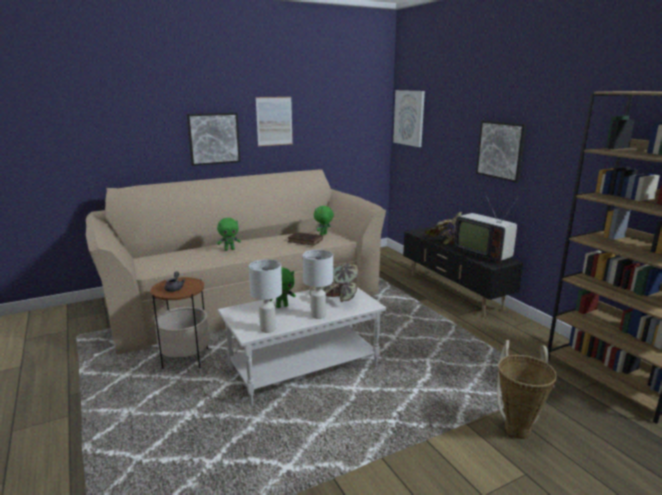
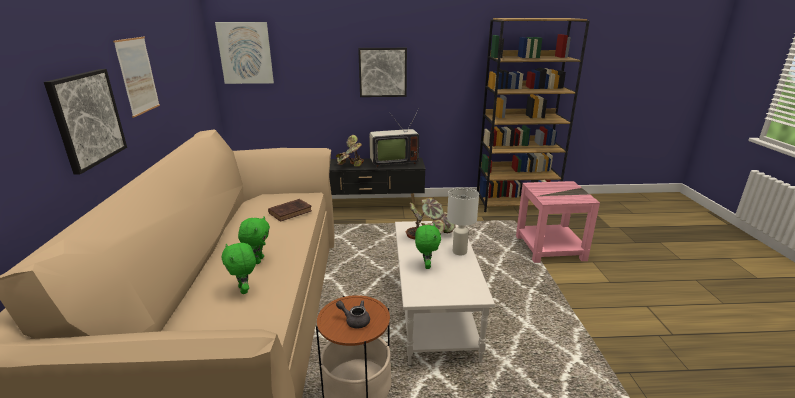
camera: 65 degrees left, 5 degrees up
white table lamp [249,259,282,333] -> none
green plush toy [314,206,334,236] -> green plush toy moved to [221,243,256,294]
basket [497,340,557,439] -> pink side table [516,181,600,263]

